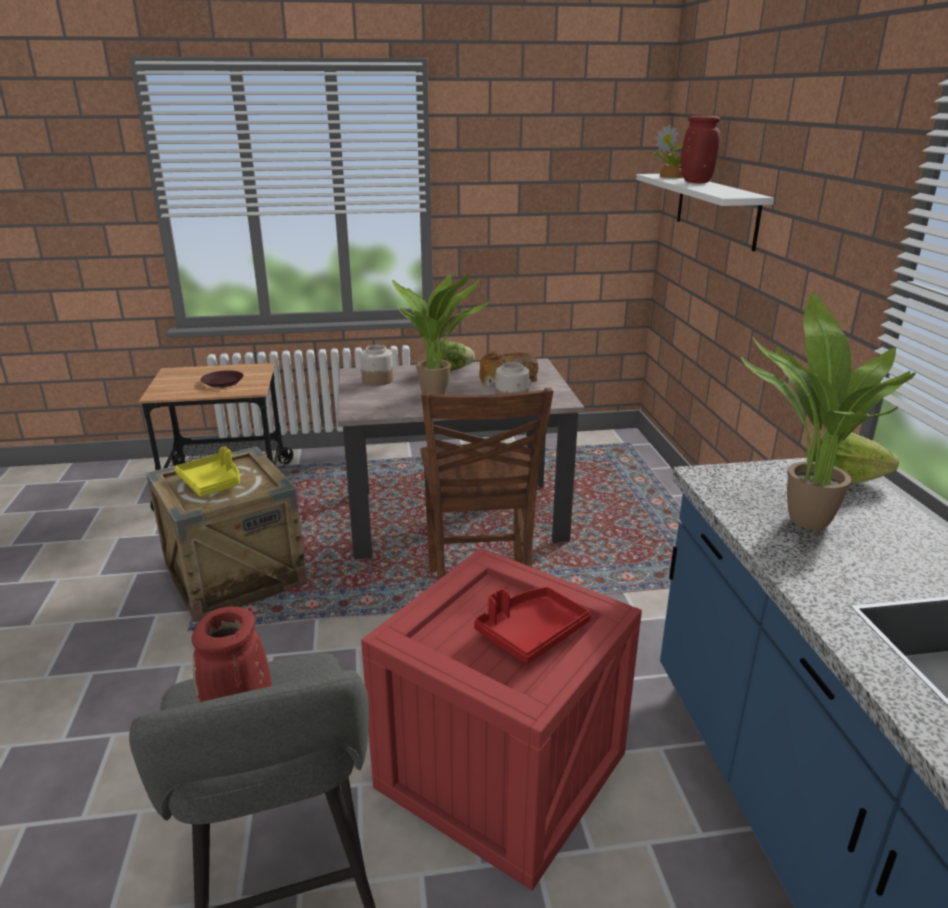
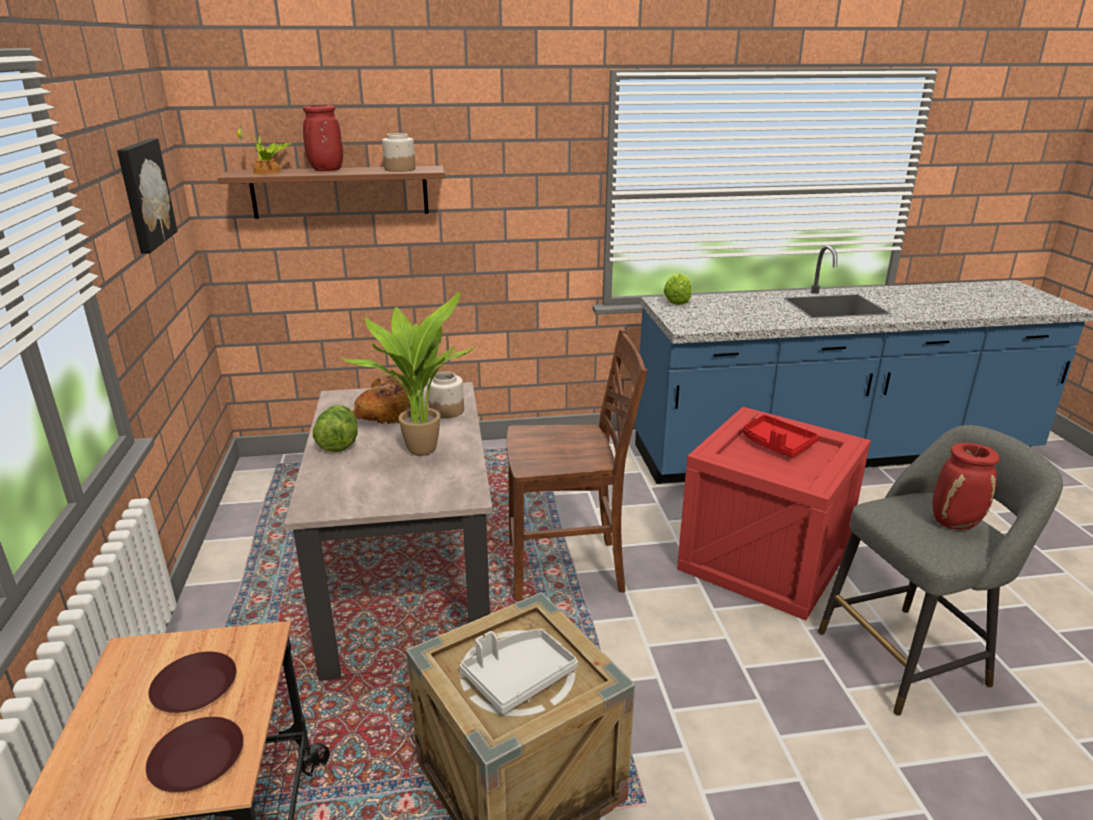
camera: 90 degrees left, 0 degrees up
yellow tray [175,446,240,497] -> grey tray [460,629,578,714]
jar [360,345,393,386] -> jar moved to [382,133,416,172]
white shelf [636,174,774,252] -> brown shelf [218,166,445,219]
potted plant [741,292,916,530] -> none
none -> picture [117,138,178,254]
none -> brown plate [146,717,243,792]

